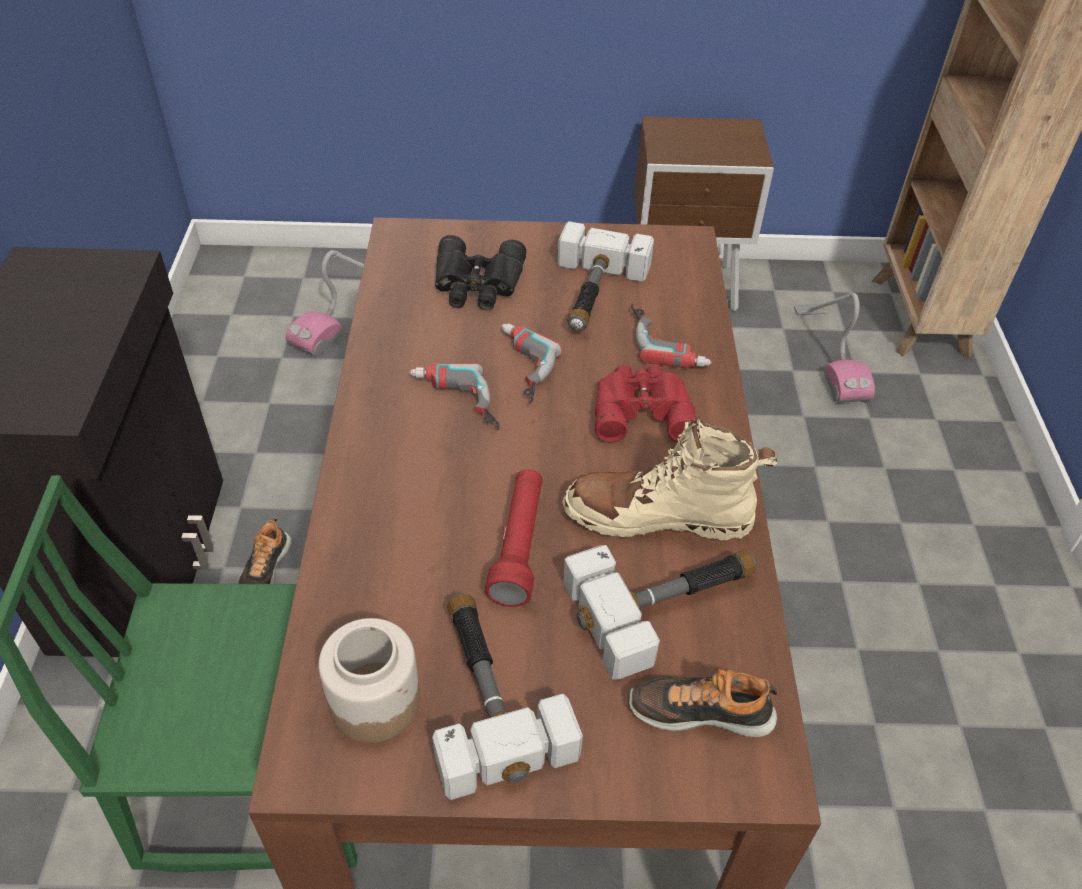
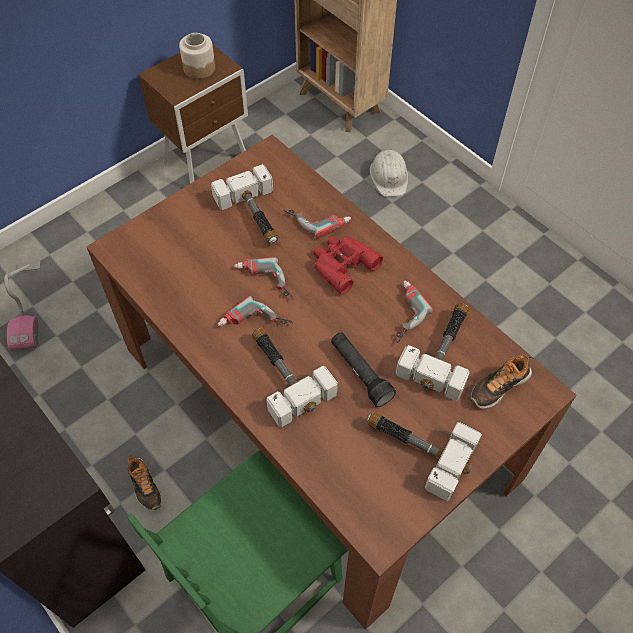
camera: 40 degrees left, 10 degrees up
jar [318,618,420,743] -> jar moved to [179,33,215,79]
black binoculars [435,235,526,310] -> none
red flashlight [485,469,543,607] -> black flashlight [331,333,396,407]
beige boot [562,416,778,540] -> power drill [396,281,433,343]
vacuum cleaner [794,293,875,403] -> none
none -> hammer [252,328,338,428]
none -> white hard hat [370,150,408,197]

